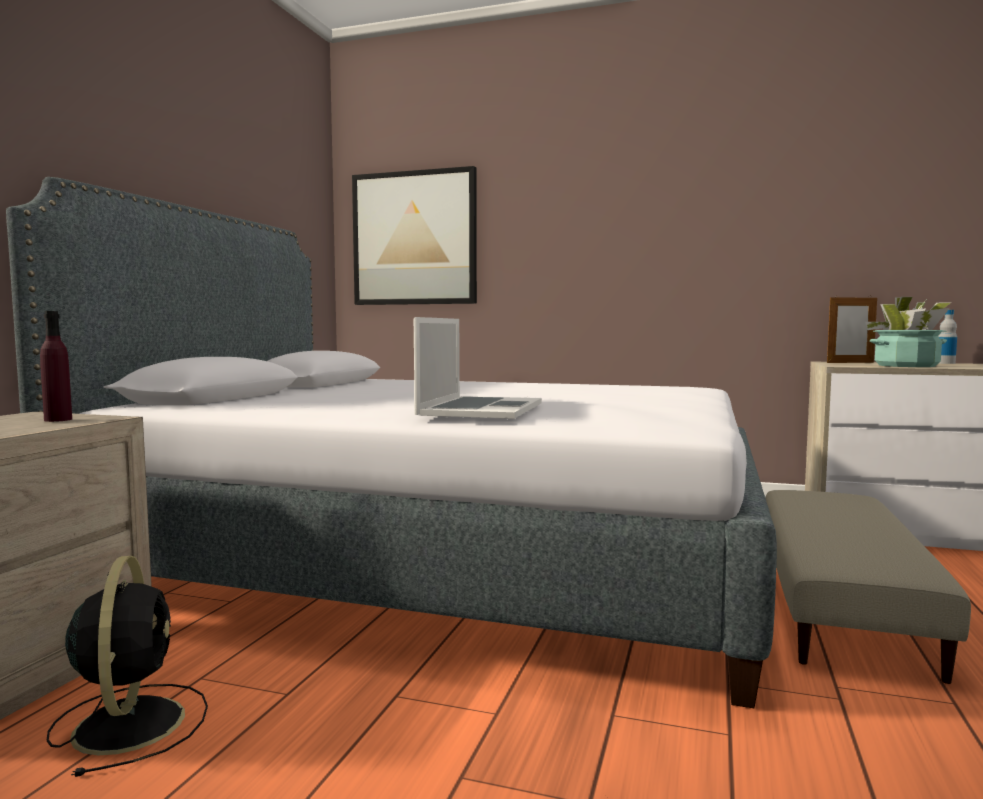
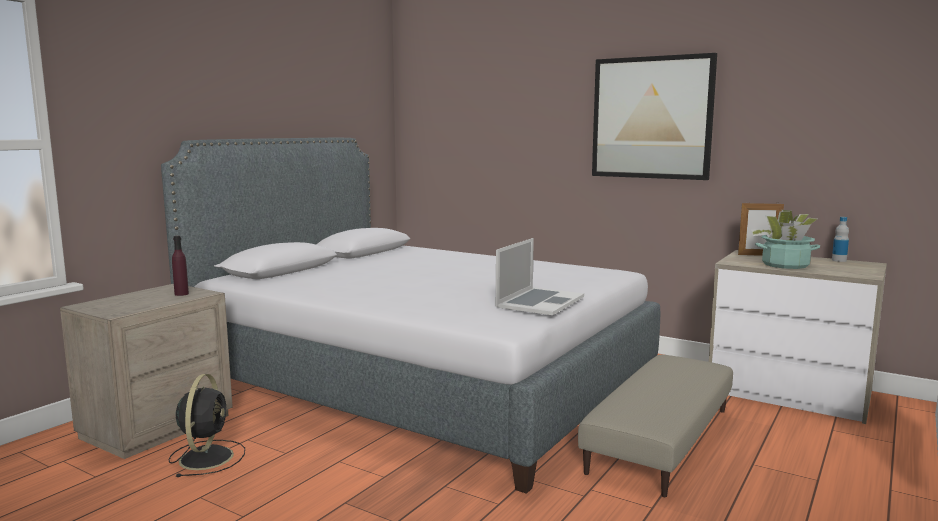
camera: 15 degrees right, 5 degrees up
picture [352,166,477,305] -> picture moved to [592,53,717,180]
laptop [414,317,542,419] -> laptop moved to [496,238,584,315]

